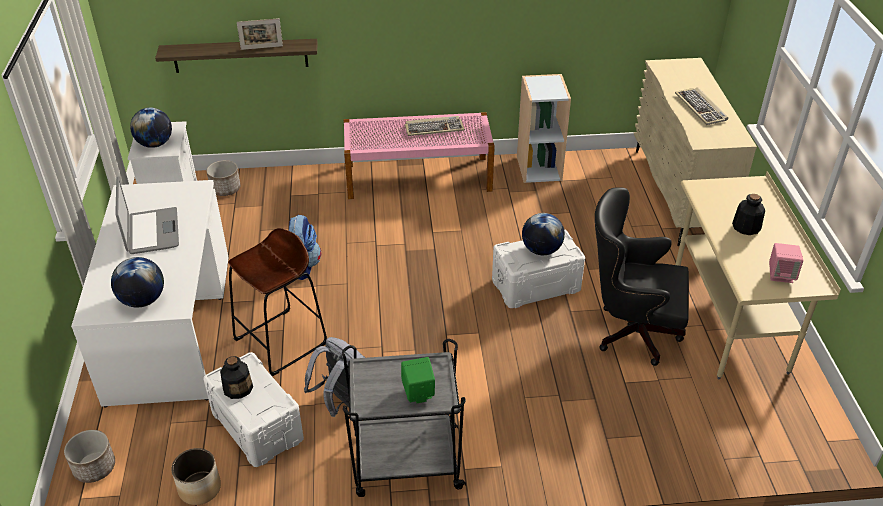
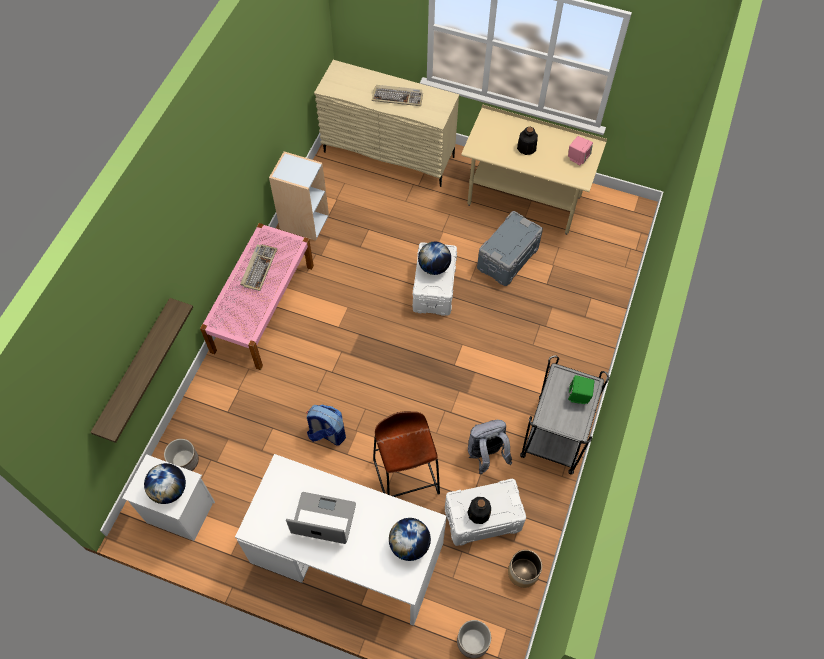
camera: 65 degrees left, 20 degrees up
picture frame [237,18,283,50] -> none
black office chair [595,187,689,366] -> grey storage box [477,211,543,286]

